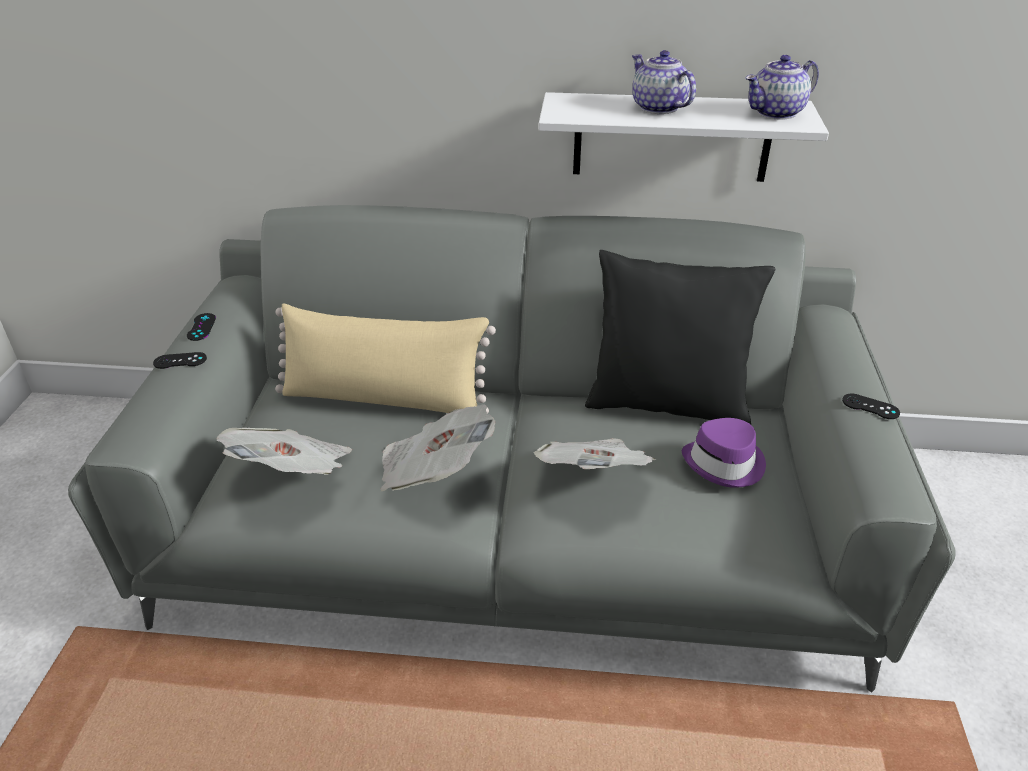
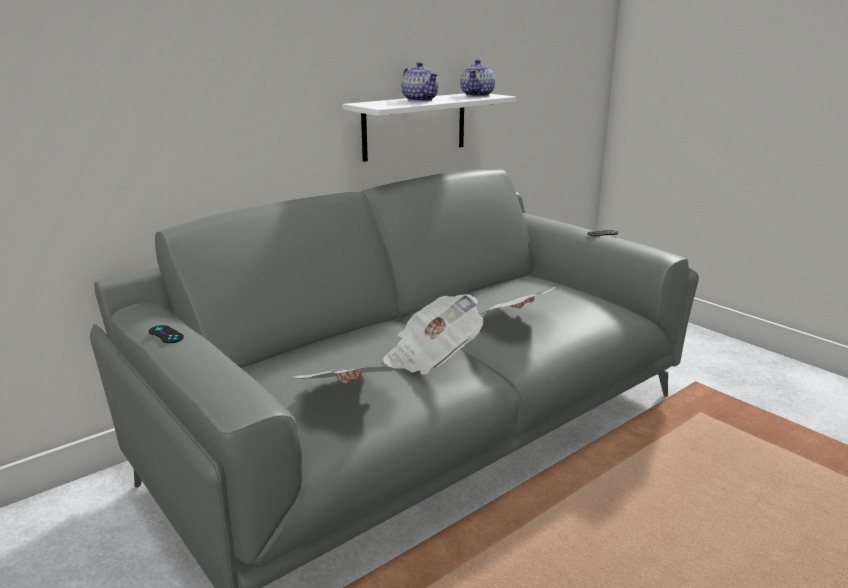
camera: 45 degrees left, 15 degrees down
black game controller [153,352,207,369] -> none
beige pillow [275,303,496,414] -> none
black pillow [585,250,775,425] -> none
teapot [632,50,696,114] -> teapot turned 135 degrees counterclockwise [401,62,439,101]
purple hat [682,418,766,488] -> none

